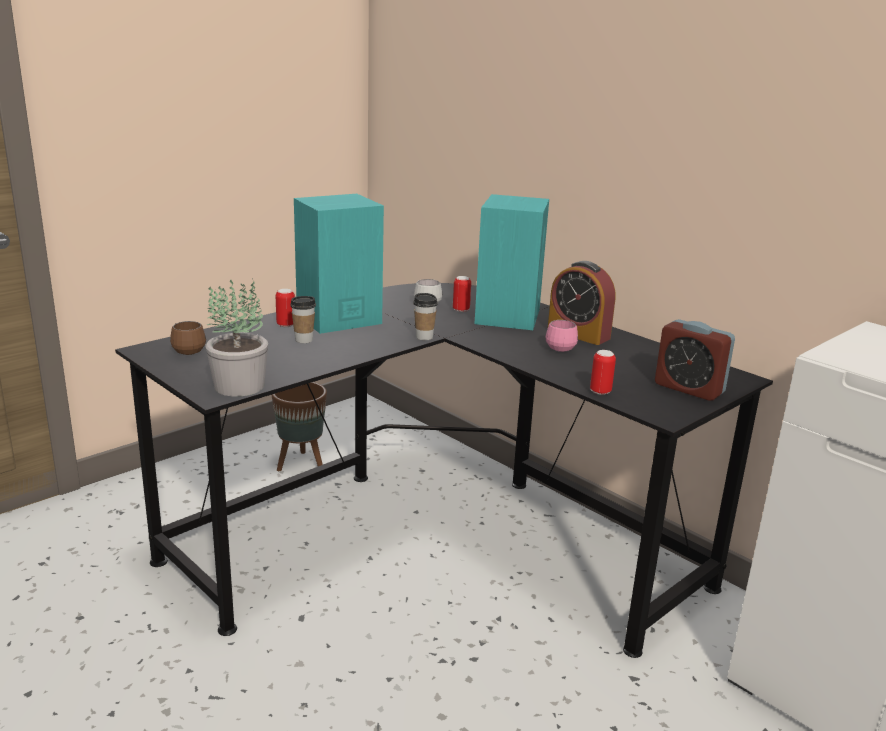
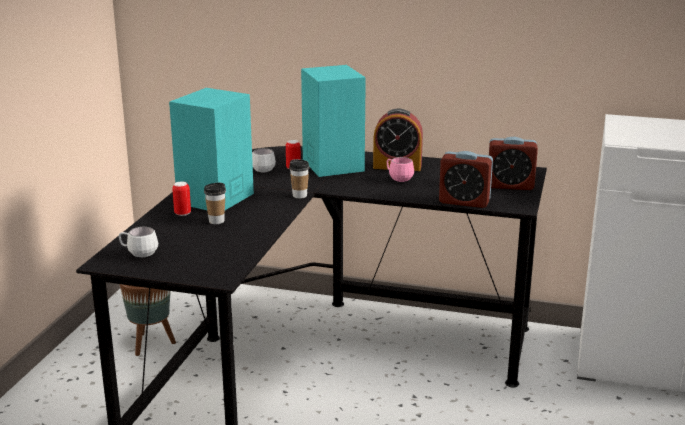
camera: 30 degrees left, 0 degrees up
brown mug [170,321,206,355] -> white mug [119,227,158,257]
potted plant [205,278,268,397] -> none
can [590,350,616,395] -> alarm clock [439,151,493,208]

